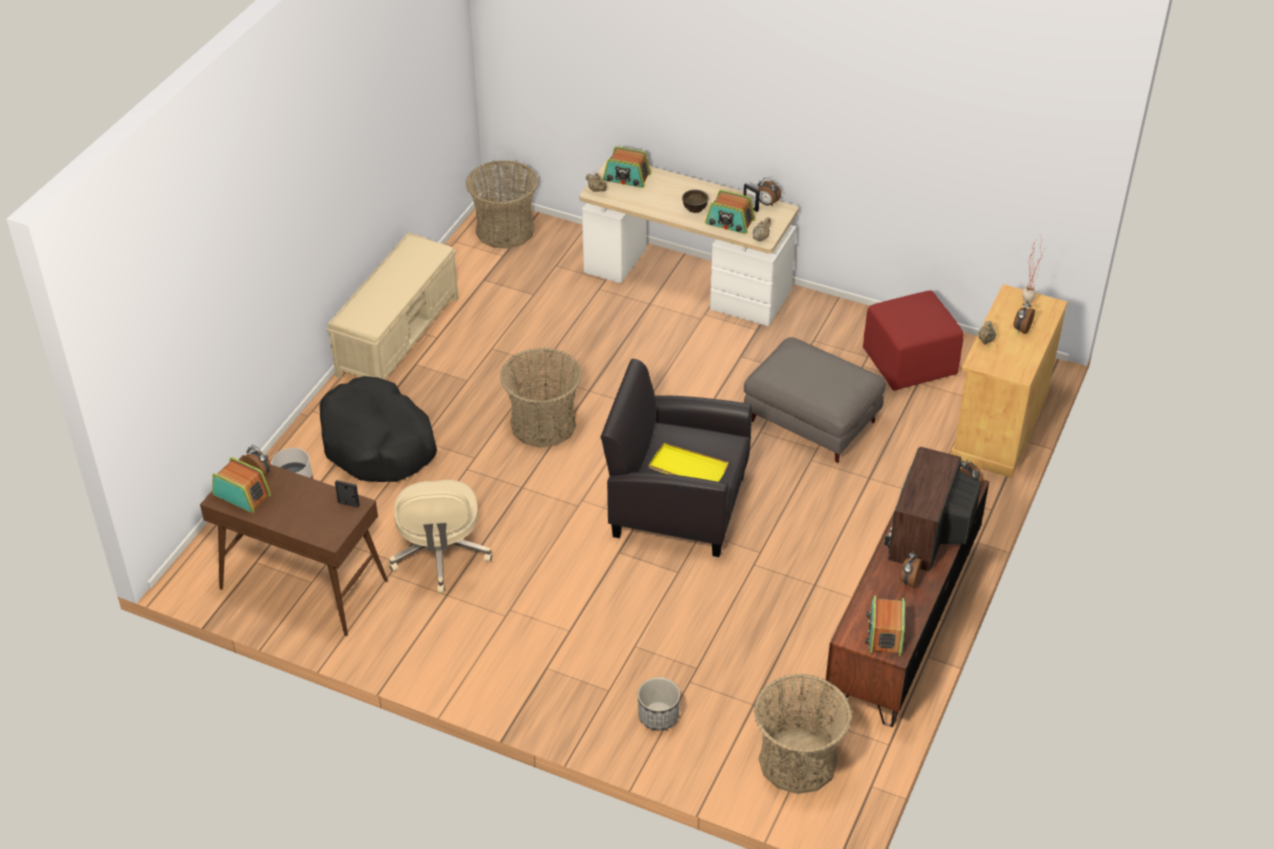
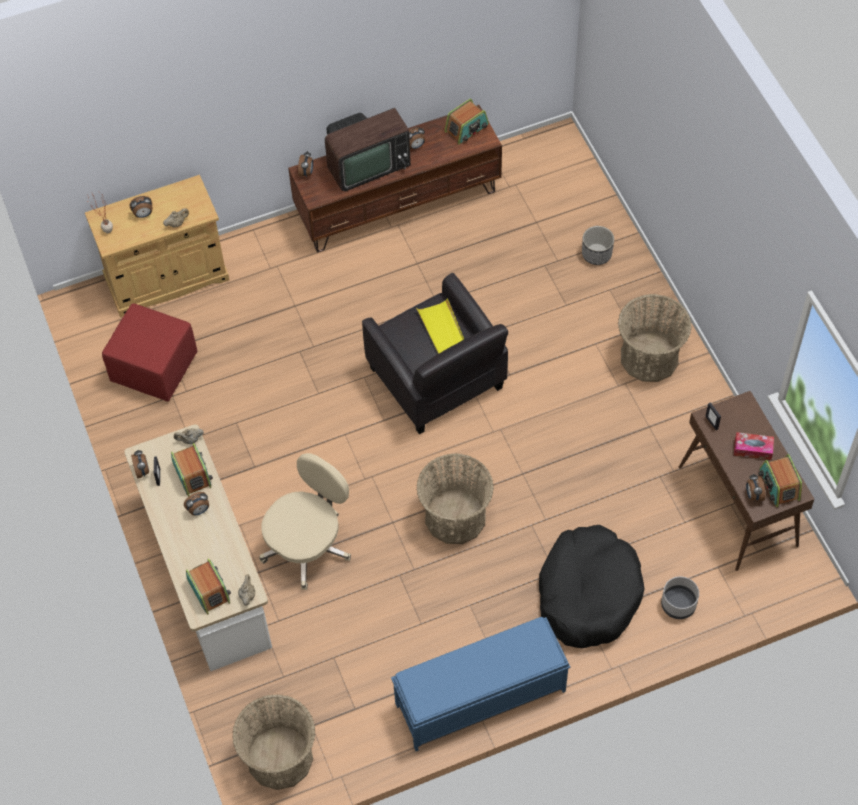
camera: 135 degrees left, 15 degrees up
beige bench [327,232,459,380] -> blue bench [391,617,571,751]
beige office chair [389,480,492,593] -> beige office chair moved to [259,453,351,590]
brown bowl [682,190,708,213] -> alarm clock [184,492,209,516]
grey ottoman [744,337,886,463] -> none
basket [754,674,852,794] -> basket moved to [618,294,692,382]
none -> tissue box [734,432,774,460]

